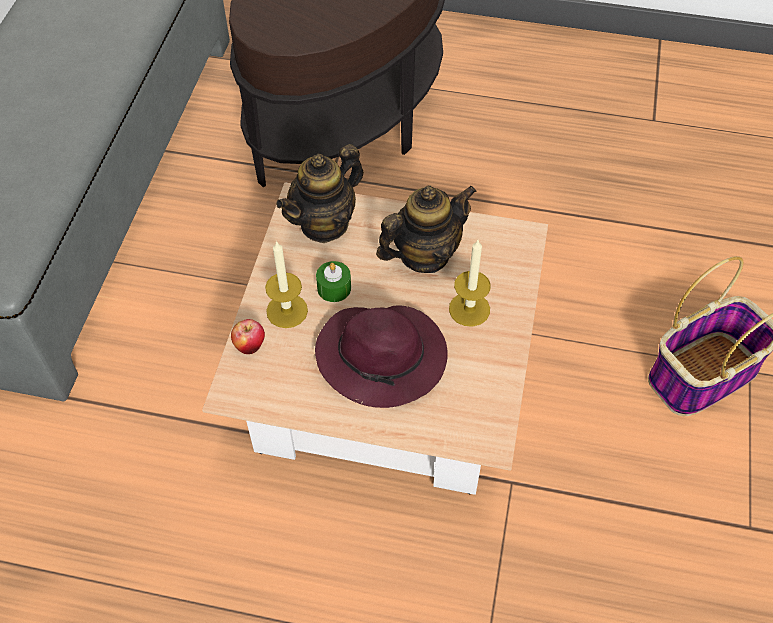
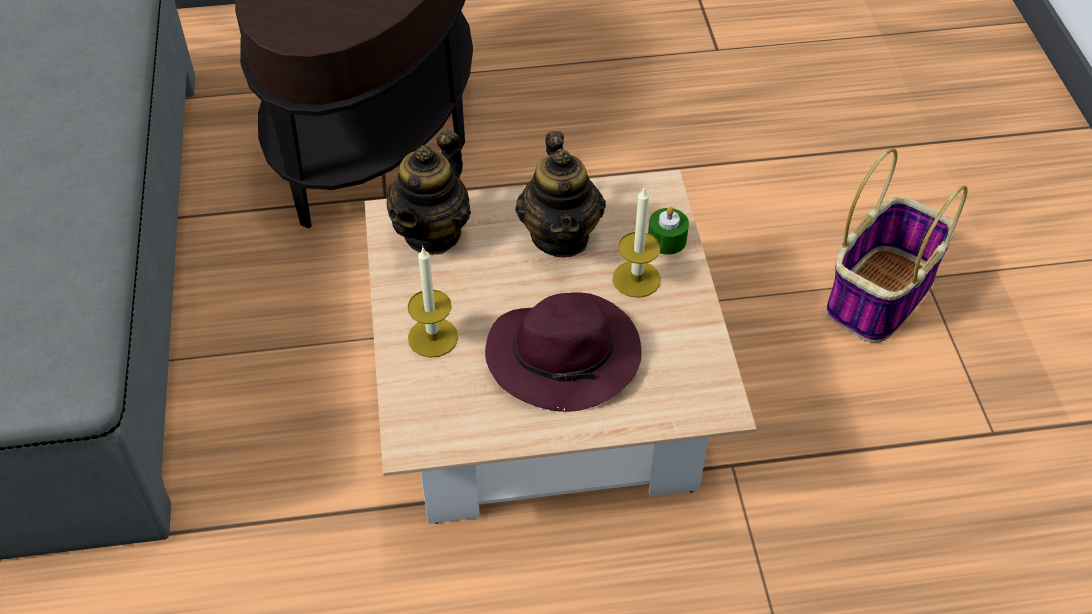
camera: 20 degrees left, 5 degrees down
apple [231,319,265,354] -> none
green candle [316,261,351,302] -> green candle moved to [648,206,689,255]
teapot [376,186,477,273] -> teapot turned 135 degrees clockwise [515,131,606,258]

